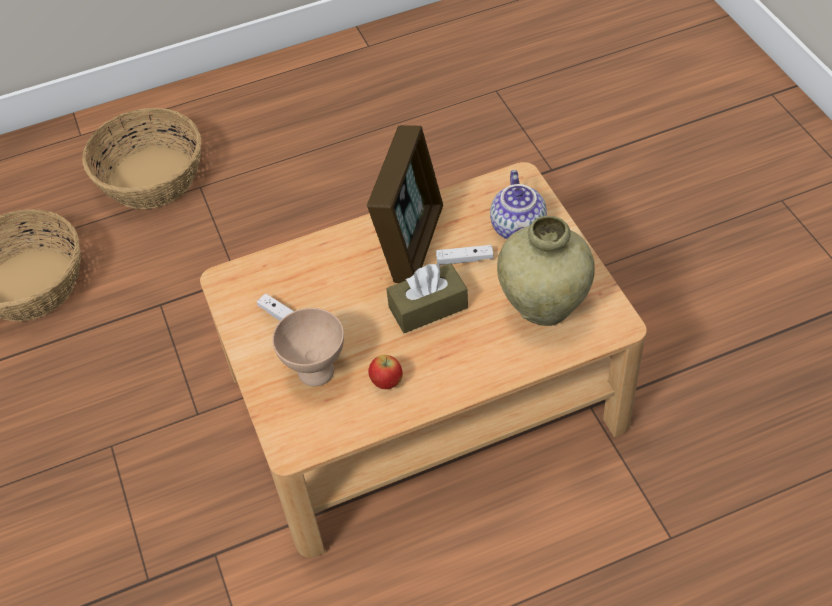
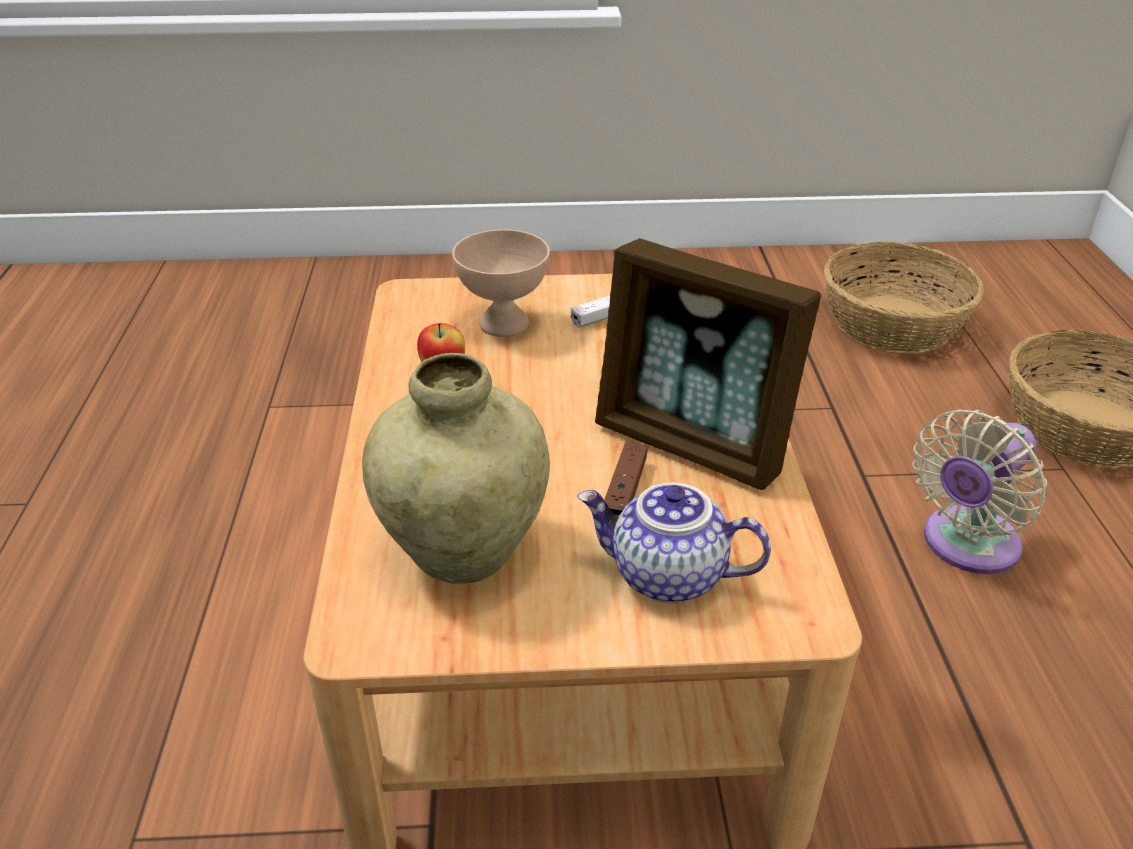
camera: 105 degrees right, 15 degrees down
brown tissue box [386,263,468,333] -> none
white game controller [436,245,494,265] -> brown game controller [604,443,647,515]
none -> beige fan [912,409,1047,574]

